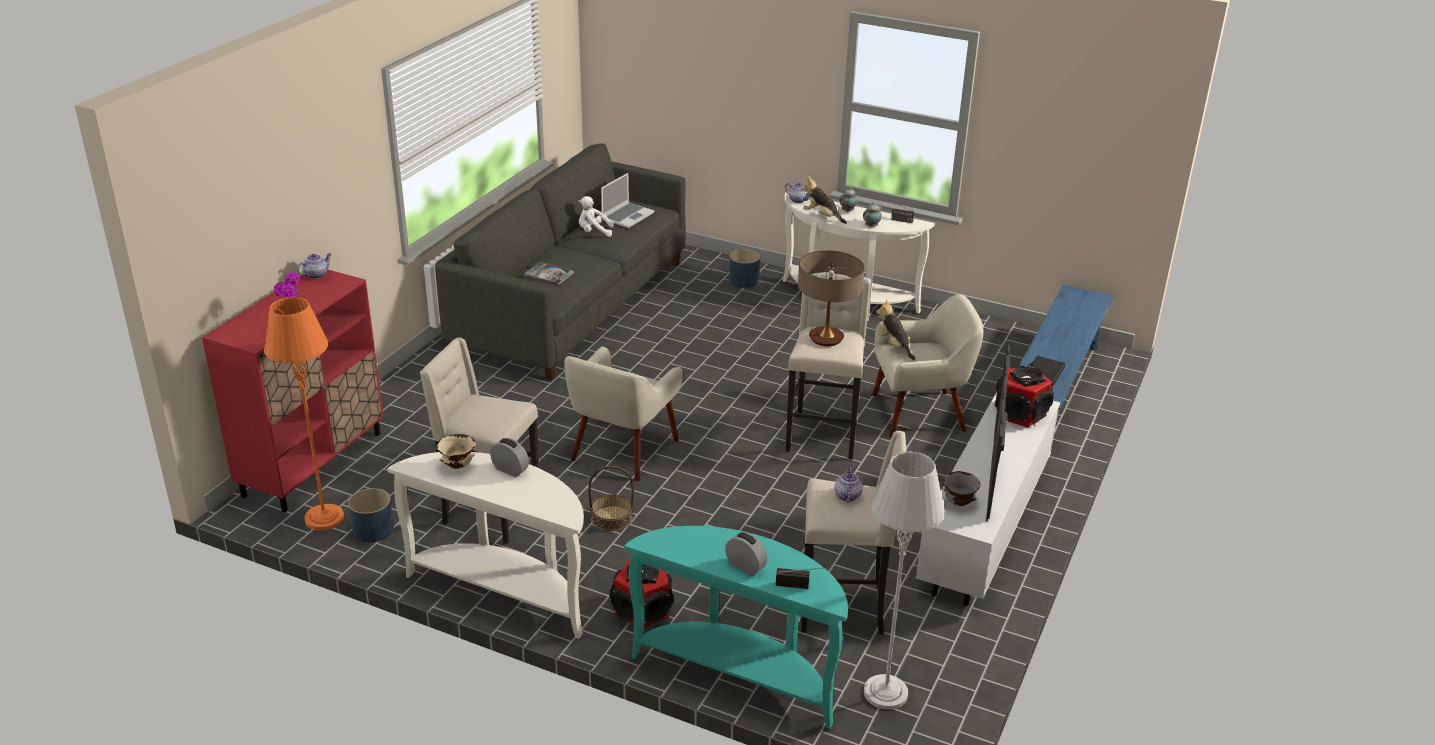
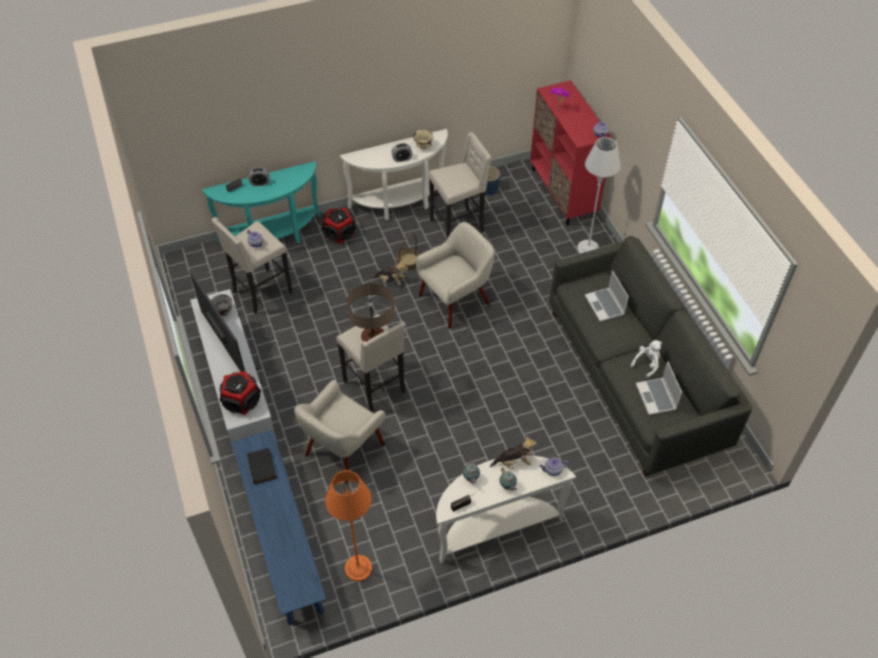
camera: 135 degrees right, 20 degrees up
orange floor lamp [264,297,344,531] -> orange floor lamp moved to [325,470,372,582]
book [523,262,574,285] -> laptop [585,270,629,322]
beige armchair [564,346,683,481] -> beige armchair turned 75 degrees clockwise [416,222,494,329]
blue planter [729,249,760,288] -> none
grey floor lamp [864,451,944,710] -> grey floor lamp moved to [578,137,621,254]
plush toy [876,300,915,360] -> plush toy moved to [372,260,408,285]

